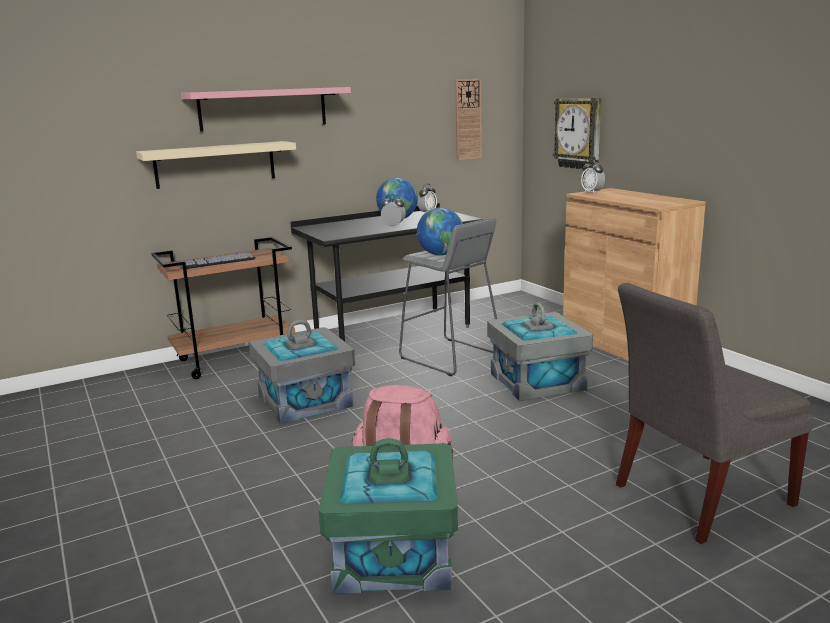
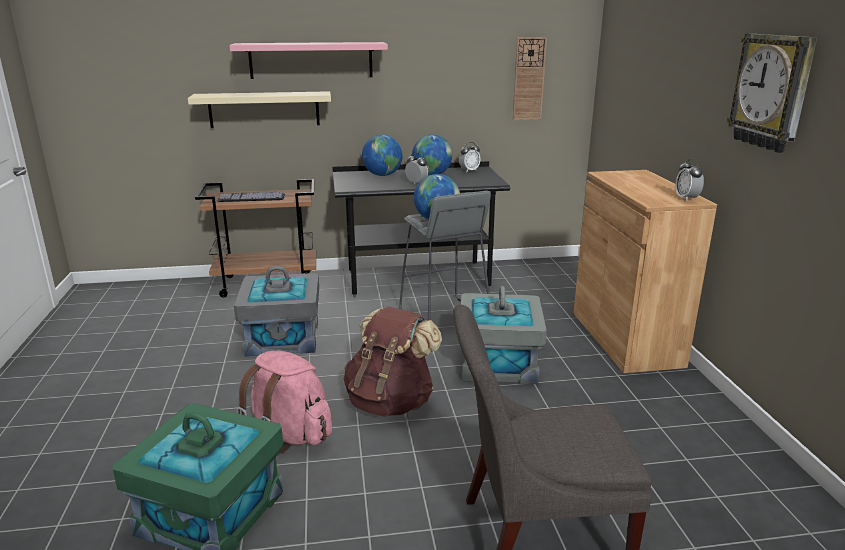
camera: 20 degrees right, 5 degrees up
wall clock [553,98,601,169] -> wall clock moved to [727,34,817,153]
alarm clock [581,159,605,193] -> alarm clock moved to [675,158,704,201]
none -> brown backpack [344,307,442,417]
none -> globe [362,135,403,176]

